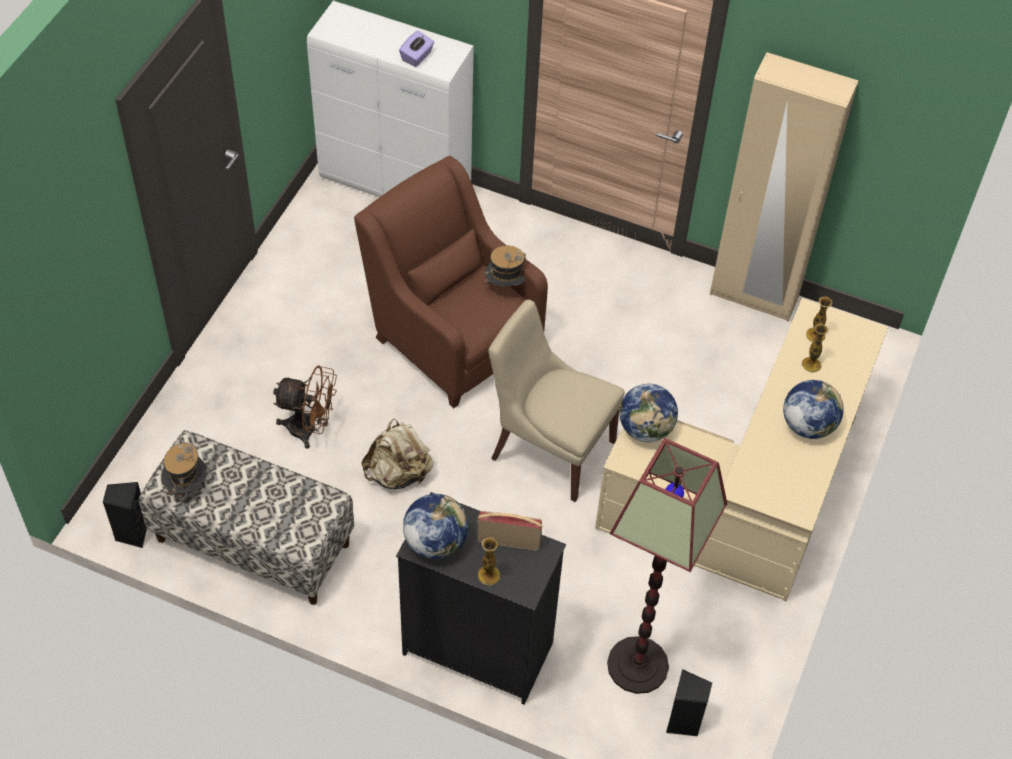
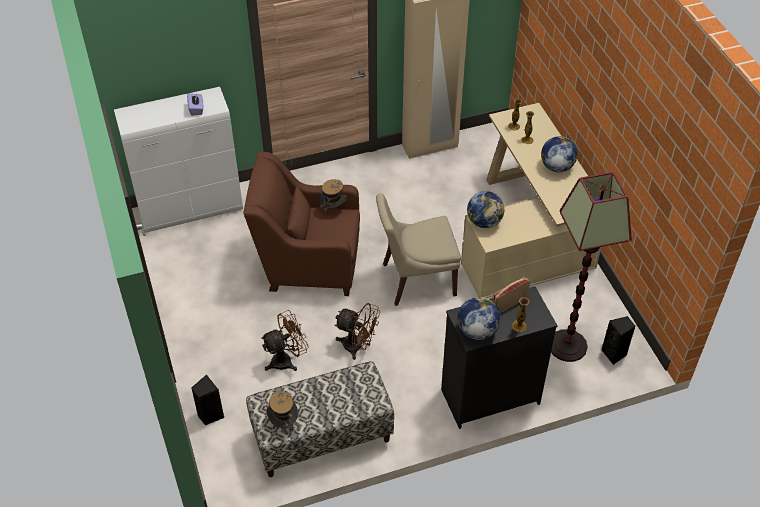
camera: 40 degrees left, 5 degrees down
black speaker [103,482,147,548] -> black speaker moved to [191,375,224,425]
beige backpack [361,418,434,489] -> brown fan [335,303,380,360]

